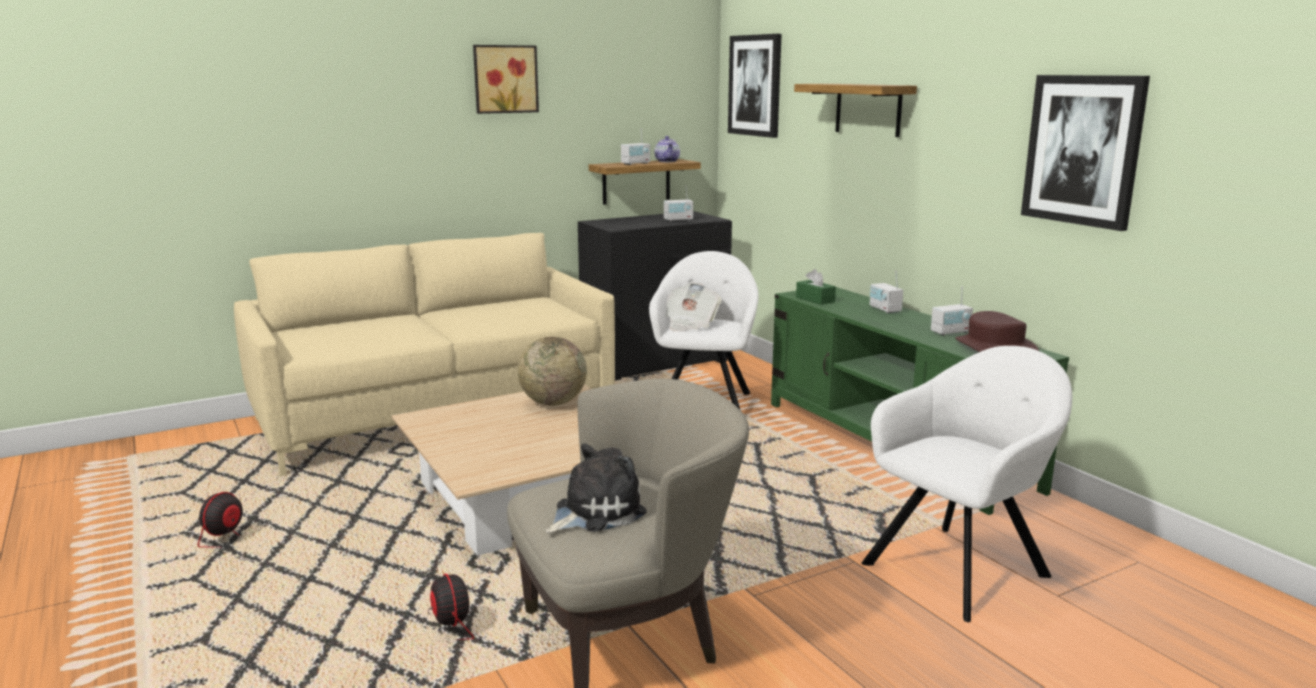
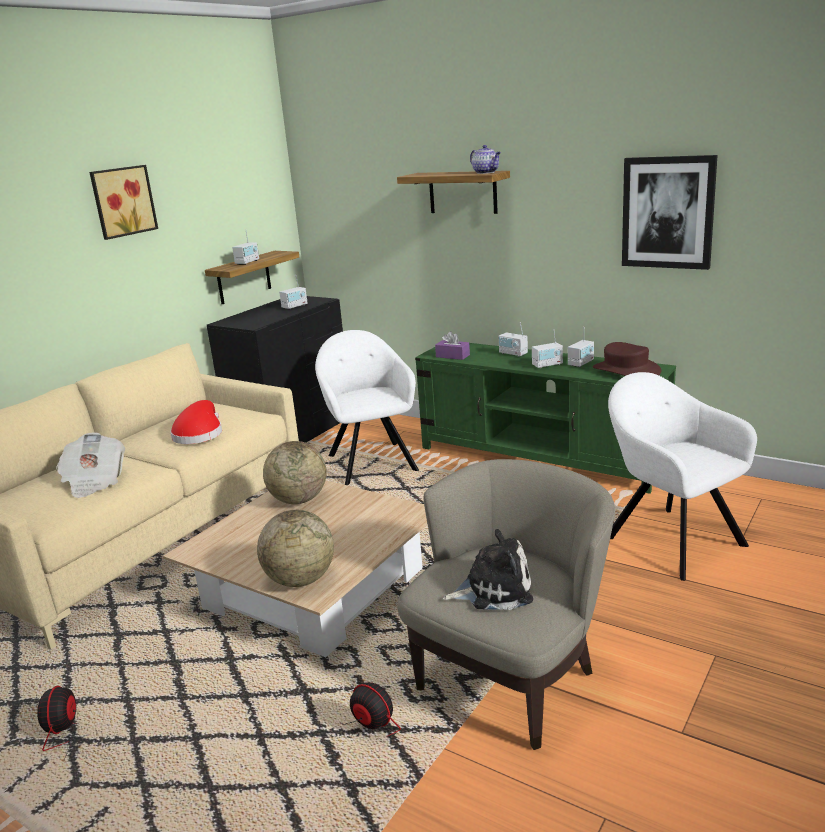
camera: 25 degrees left, 5 degrees up
plush toy [546,443,647,534] -> plush toy turned 60 degrees clockwise [443,529,533,610]
teapot [654,136,680,162] -> teapot moved to [470,145,501,174]
newspaper [665,283,722,332] -> newspaper moved to [56,432,125,498]
picture [728,34,782,138] -> none
green tissue box [796,269,836,305] -> purple tissue box [435,331,470,360]
white armchair [861,346,1072,622] -> white armchair turned 60 degrees counterclockwise [608,372,757,581]
none -> red hat [170,400,222,444]
none -> globe [257,510,334,587]
none -> radio [532,329,563,369]

